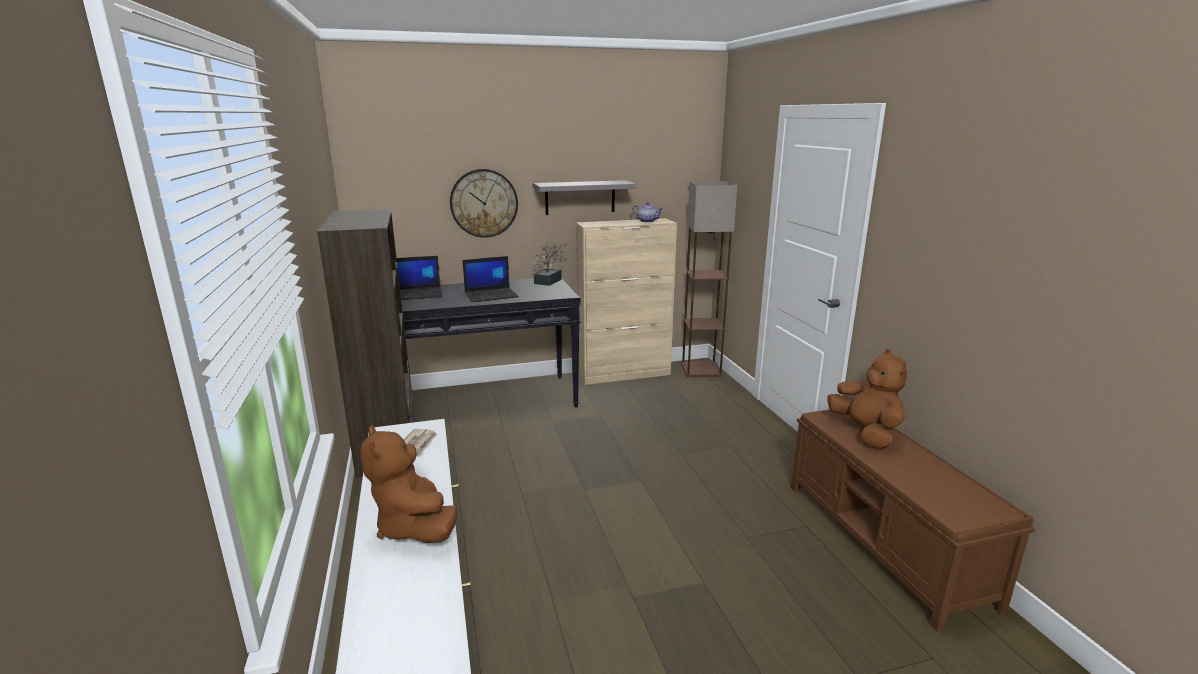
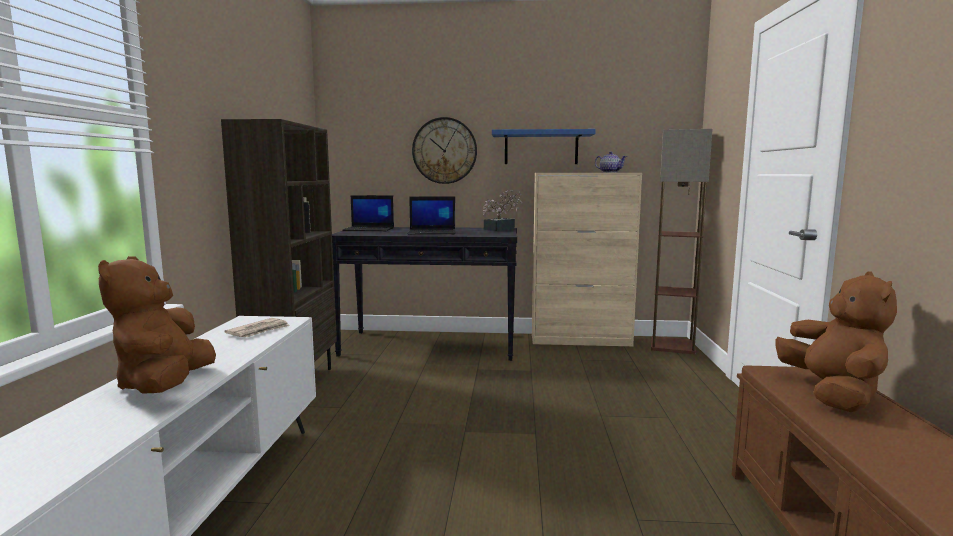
camera: 20 degrees right, 10 degrees down
grey shelf [533,180,636,215] -> blue shelf [492,129,596,164]

